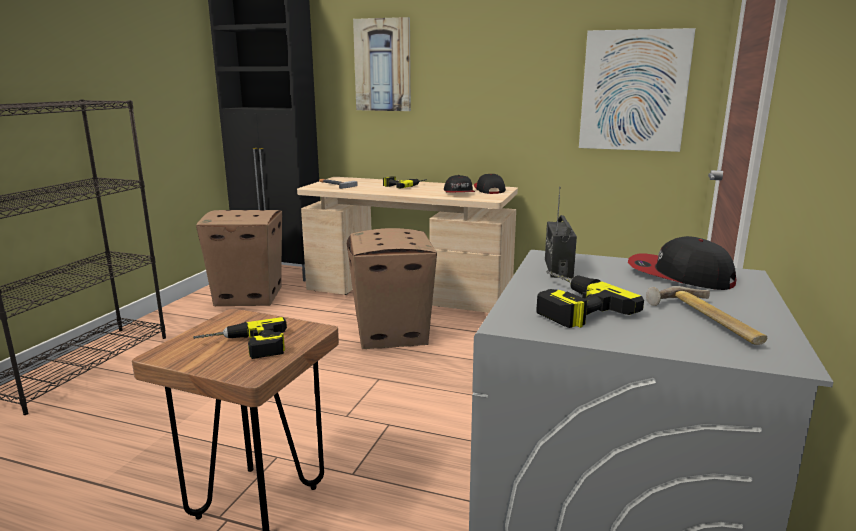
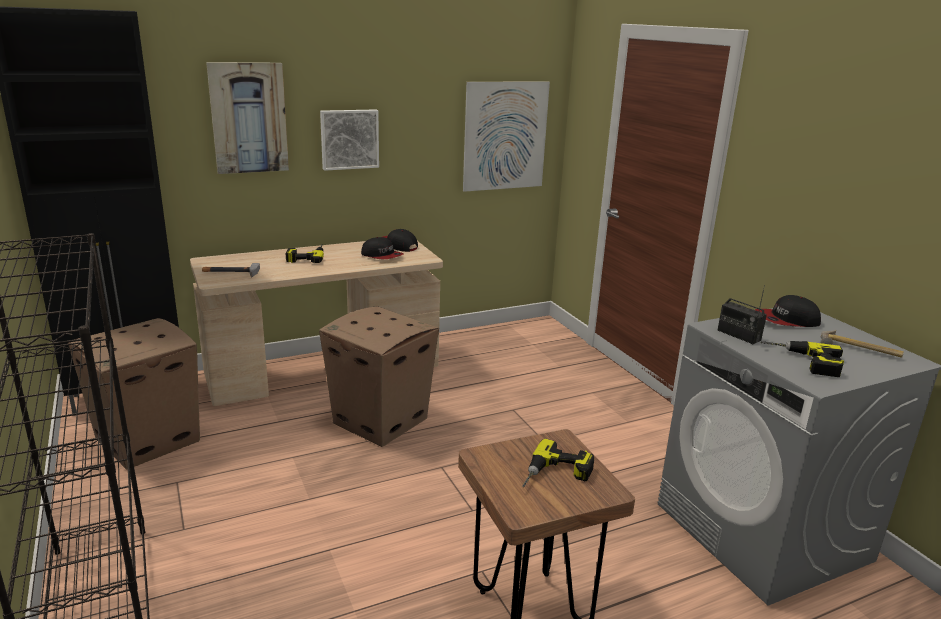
camera: 45 degrees left, 5 degrees up
none -> picture [320,109,379,171]

